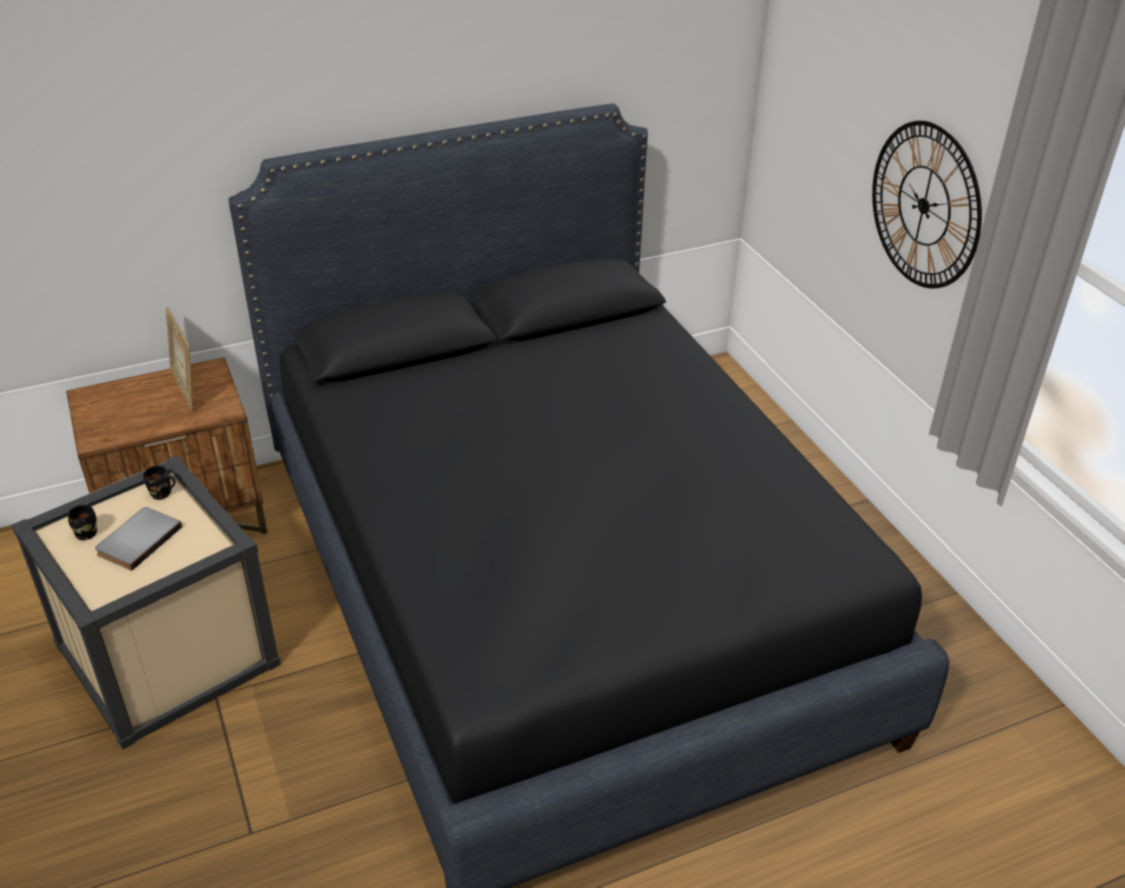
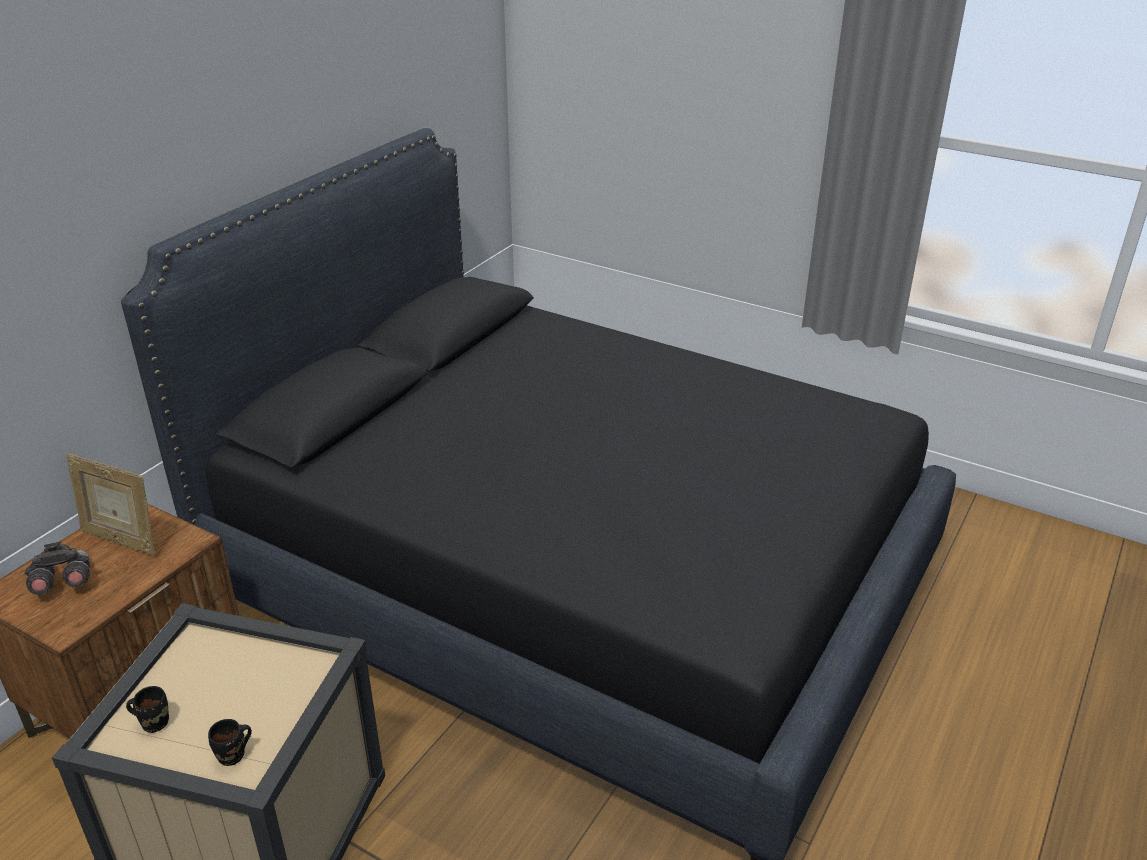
camera: 35 degrees left, 5 degrees down
grey book [95,507,182,571] -> none
black mug [143,465,176,500] -> black mug moved to [208,719,252,766]
wall clock [872,121,982,289] -> none
none -> grey binoculars [25,542,90,595]

